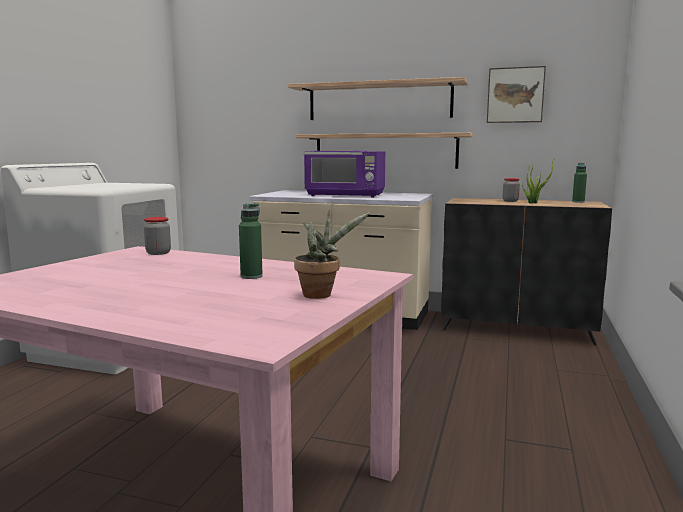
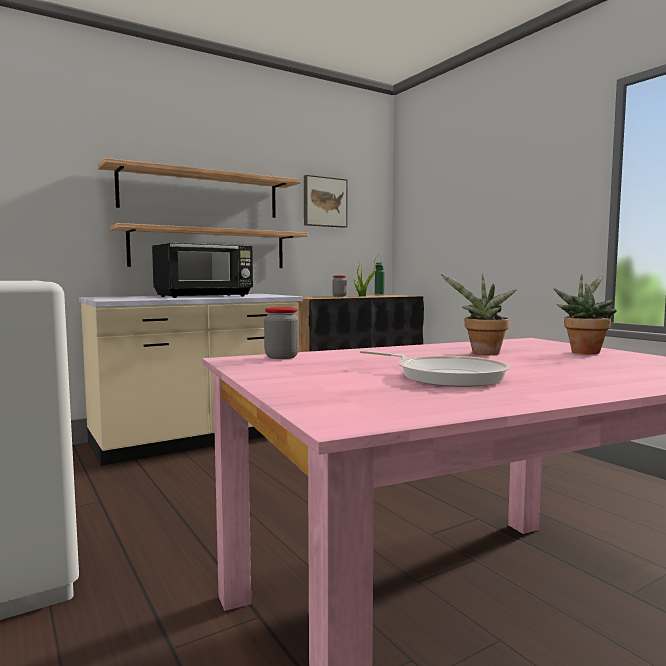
camera: 50 degrees left, 5 degrees down
green bottle [239,203,263,279] -> potted plant [441,274,517,355]
purple microwave [304,151,385,197] -> black microwave [152,243,253,298]
none -> frying pan [360,350,511,387]

